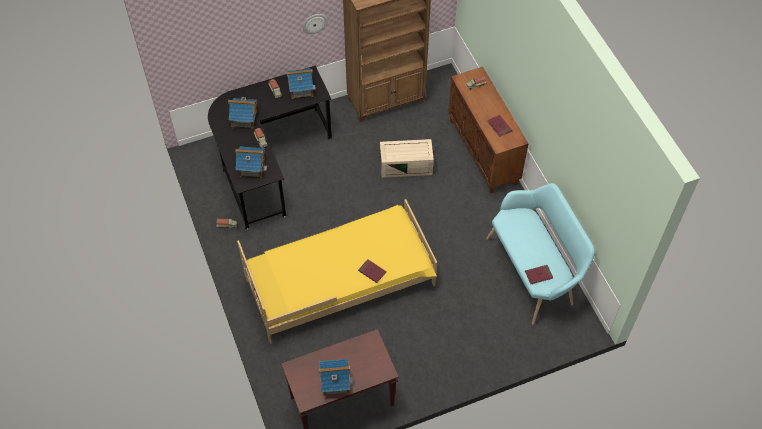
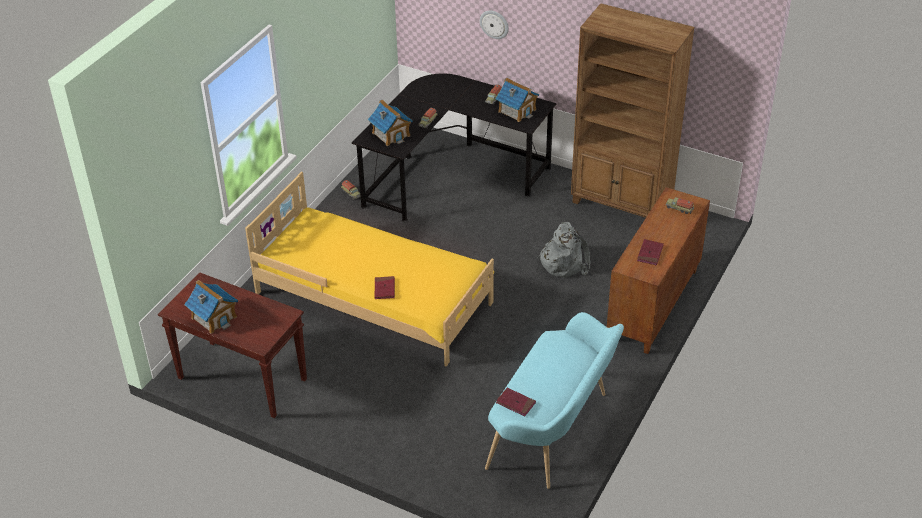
camera: 50 degrees right, 15 degrees down
toy house [228,97,257,129] -> none
wall clock [303,14,328,34] -> wall clock moved to [480,10,509,39]
beige storage box [380,139,434,178] -> grey backpack [537,222,590,278]

